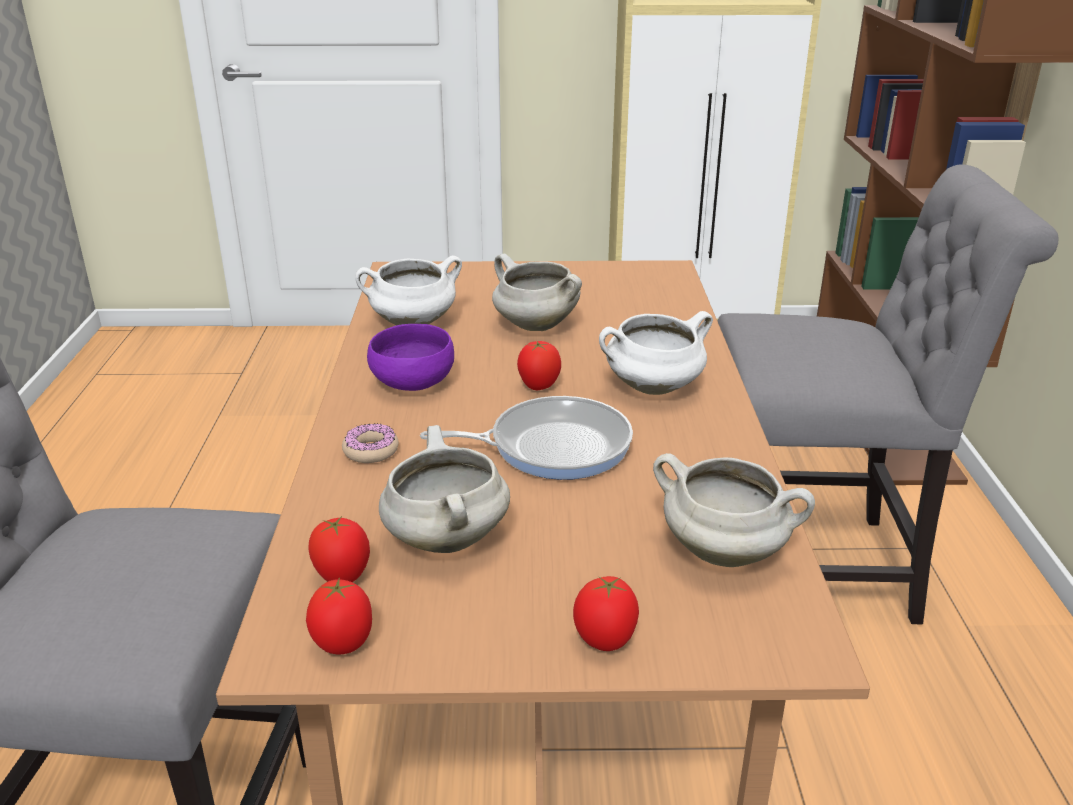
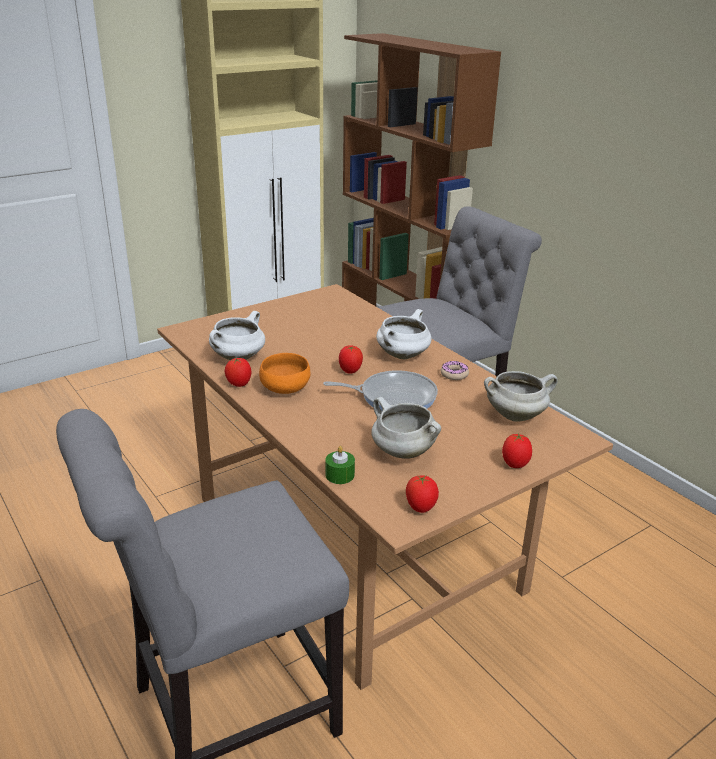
camera: 35 degrees left, 0 degrees up
tomato [308,516,370,582] -> tomato moved to [225,358,251,387]
donut [342,423,399,463] -> donut moved to [441,361,469,380]
purple bowl [367,324,454,391] -> orange bowl [259,353,311,394]
frying pan [420,396,633,480] -> frying pan turned 45 degrees clockwise [323,370,438,411]
white cooking pot [492,254,582,331] -> none
none -> green candle [325,446,355,484]

